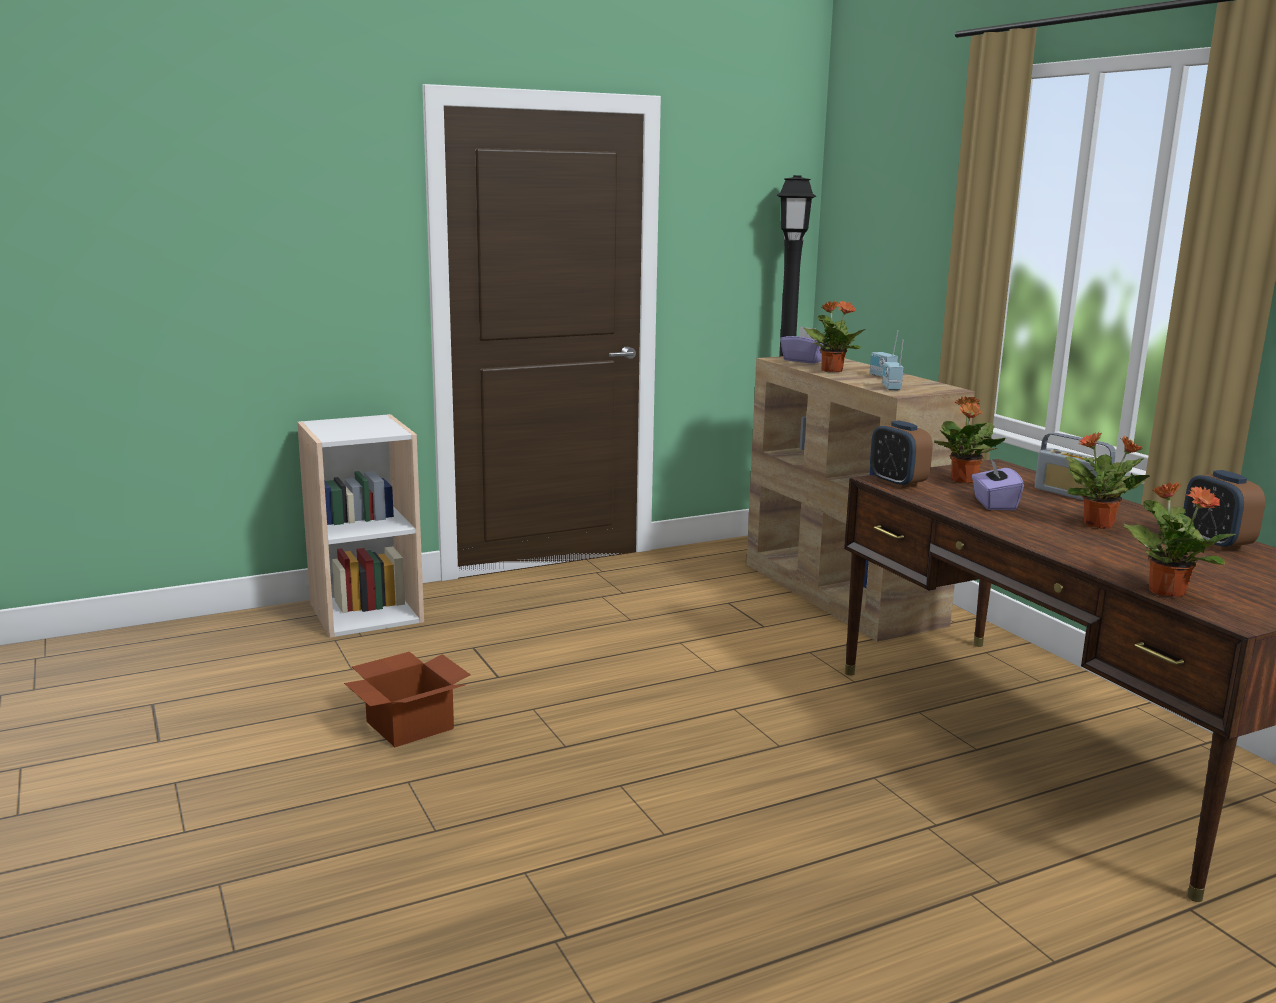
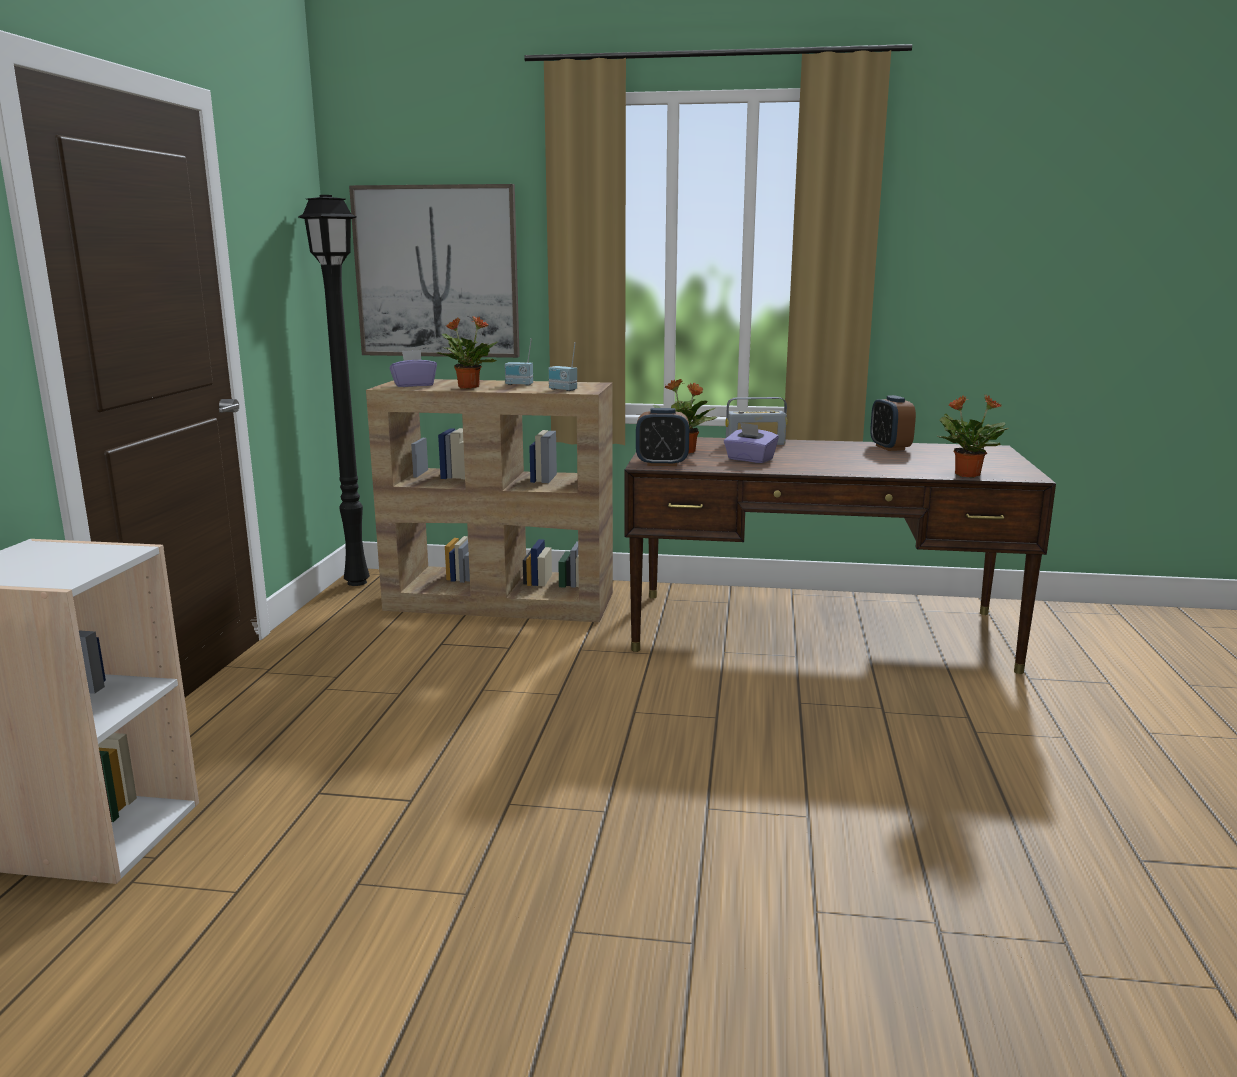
camera: 55 degrees left, 0 degrees up
cardboard box [344,652,471,747] -> none
potted plant [1065,432,1150,529] -> none
alarm clock [1183,470,1265,551] -> alarm clock turned 60 degrees clockwise [870,395,916,451]
none -> picture [349,184,520,358]

